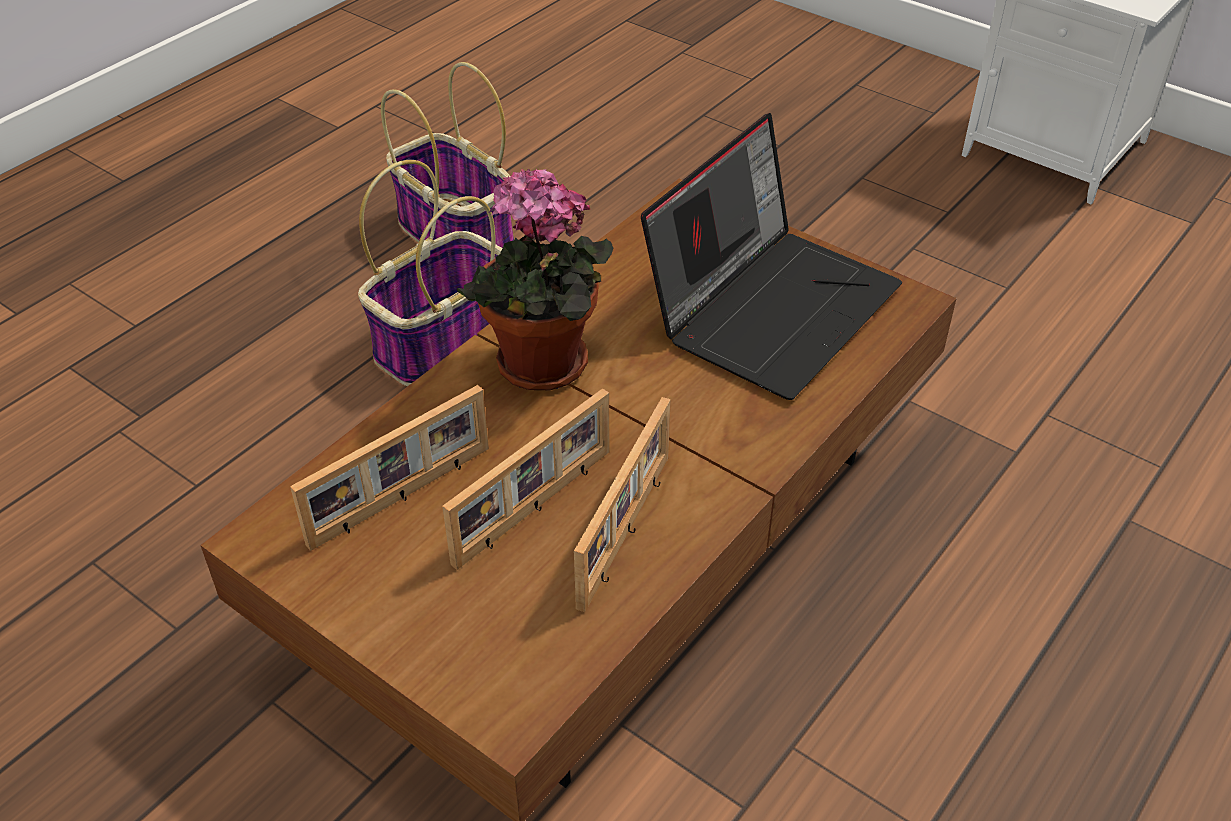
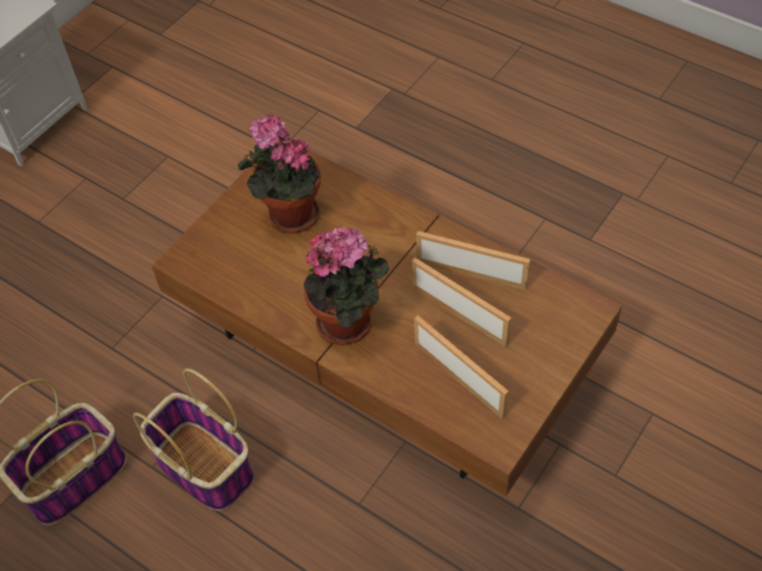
camera: 90 degrees left, 10 degrees up
laptop [641,113,902,400] -> potted plant [238,114,321,234]

